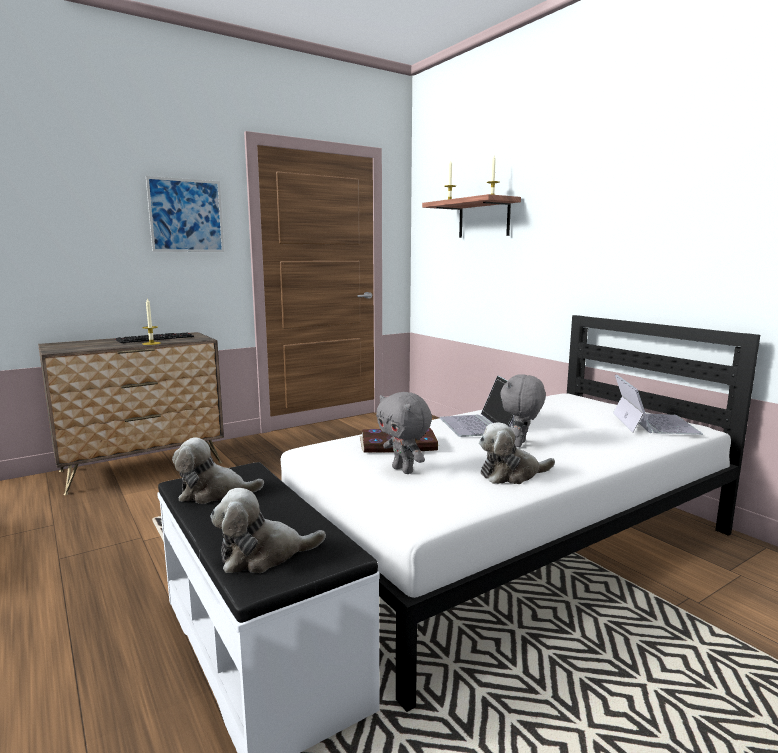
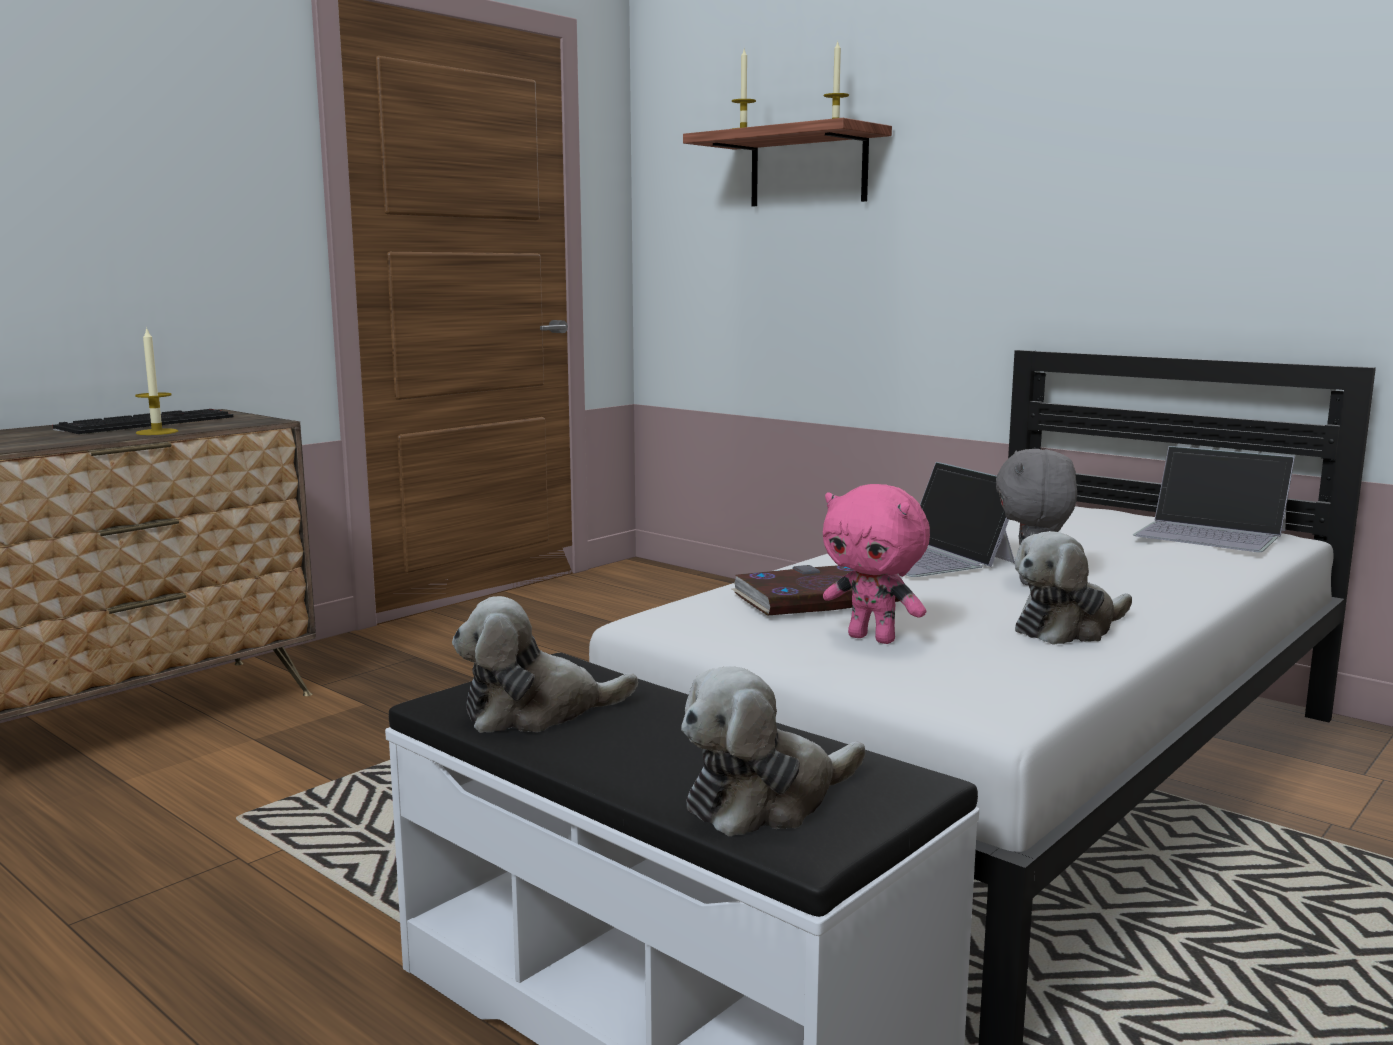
camera: 15 degrees left, 0 degrees up
picture [146,176,224,252] -> none
grey plush toy [376,392,432,474] -> pink plush toy [823,484,930,644]
laptop [613,374,703,435] -> laptop turned 135 degrees clockwise [1133,446,1295,552]

